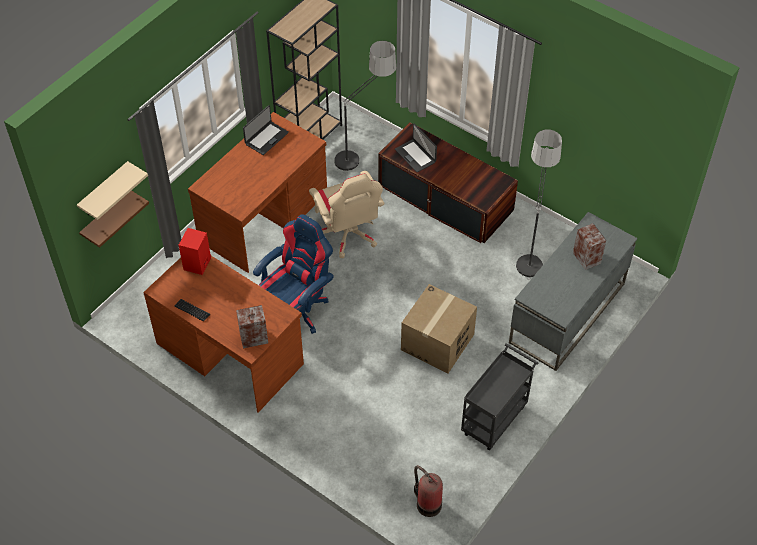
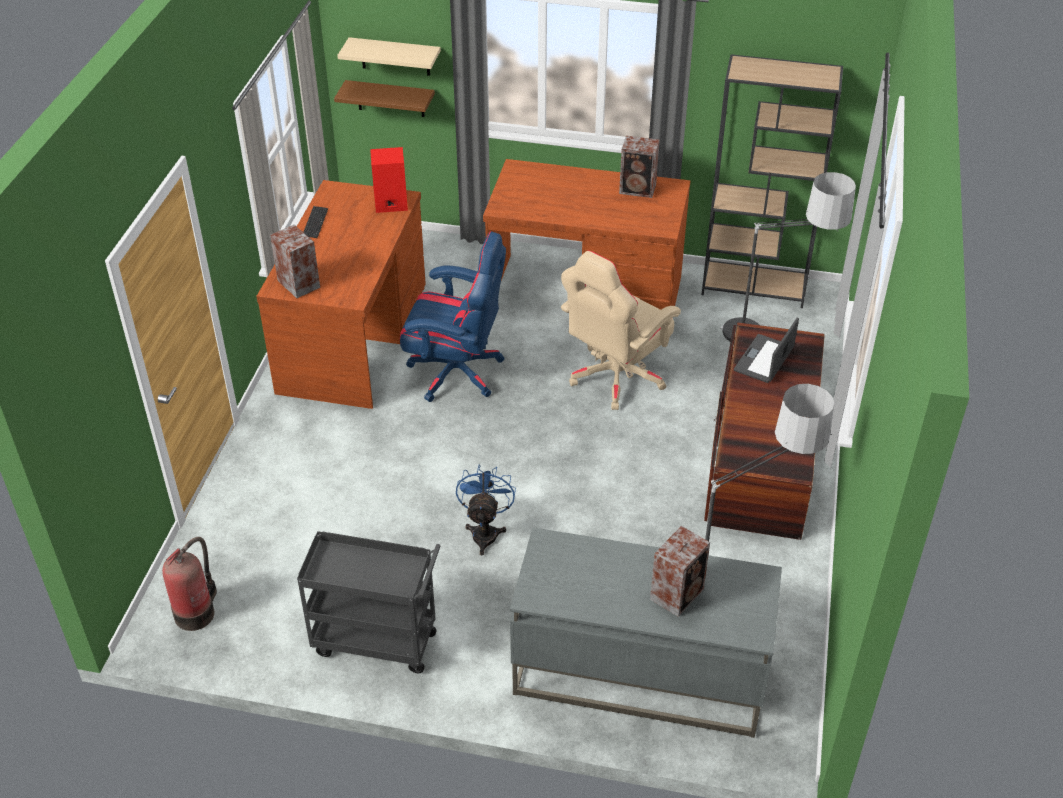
camera: 65 degrees right, 10 degrees down
laptop [243,105,289,155] -> speaker [619,136,660,198]
cardboard box [401,284,477,373] -> blue fan [456,464,516,555]

